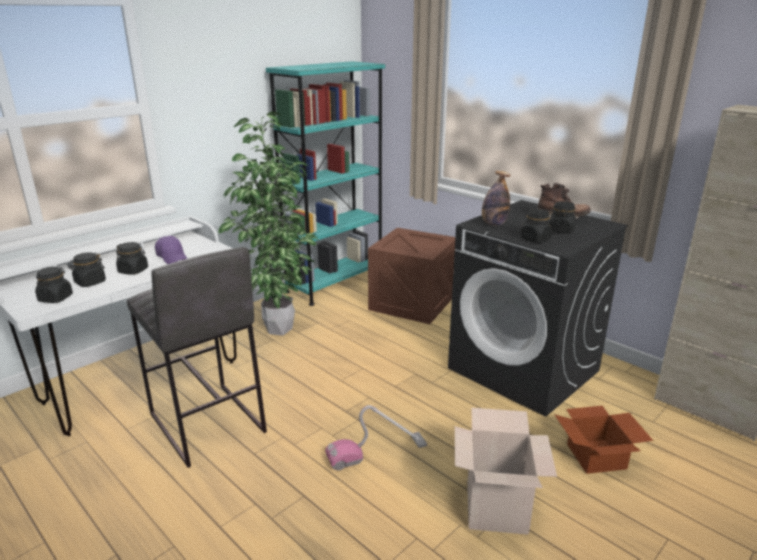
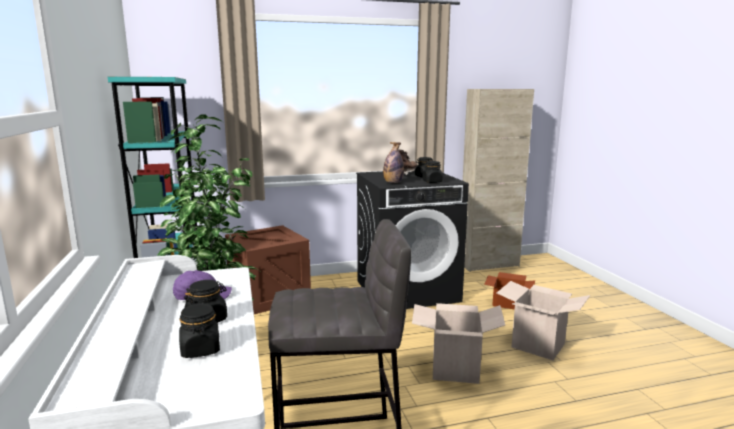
camera: 60 degrees left, 10 degrees down
black jar [35,267,73,303] -> none
vacuum cleaner [325,405,427,471] -> cardboard box [412,303,505,384]

